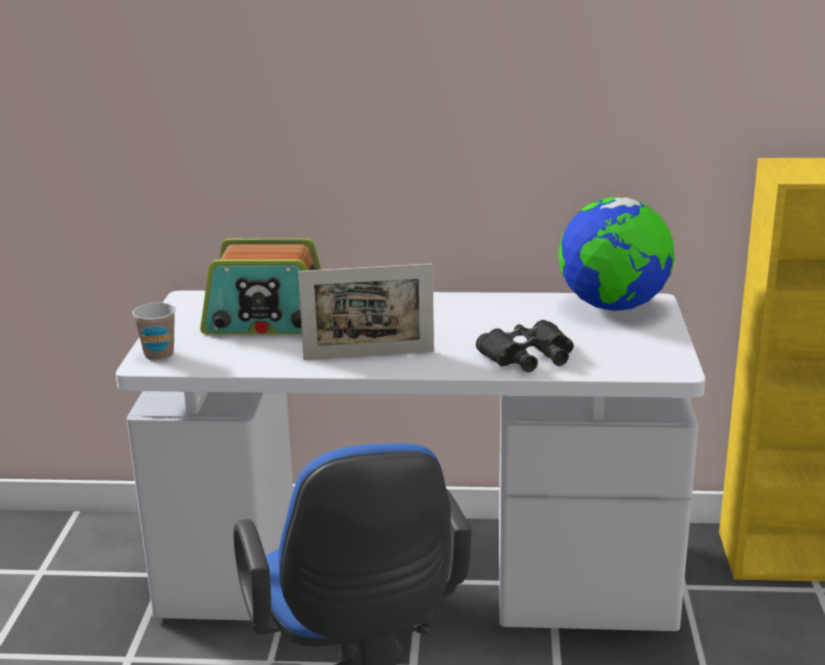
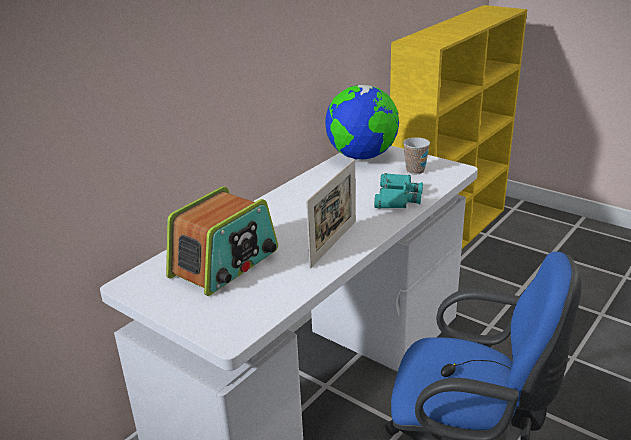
camera: 55 degrees left, 5 degrees up
cup [133,303,176,361] -> cup moved to [403,137,430,174]
black binoculars [476,320,574,372] -> turquoise binoculars [374,173,423,209]

